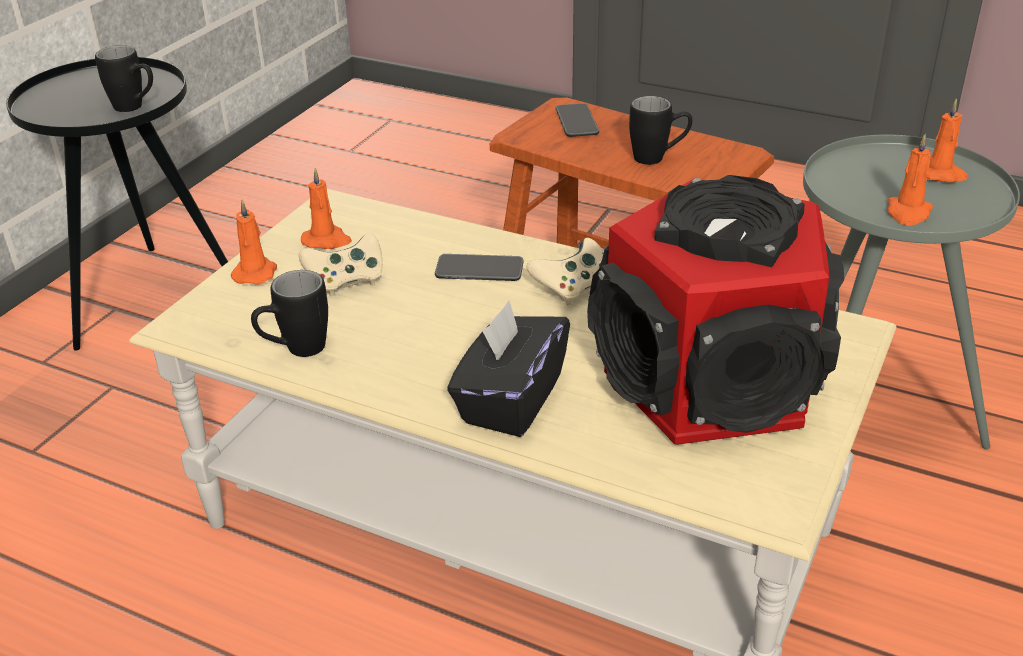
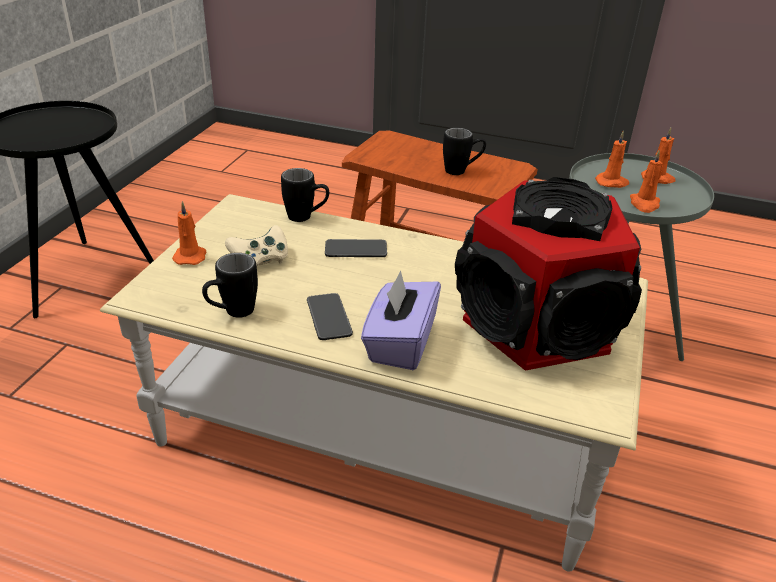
camera: 10 degrees left, 0 degrees up
black mug [95,45,153,112] -> black mug moved to [281,168,329,222]
orange candle [301,168,352,249] -> orange candle moved to [595,130,629,188]
black tissue box [447,300,570,437] -> purple tissue box [361,270,441,370]
beige game controller [527,238,603,305] -> none
phone [556,103,599,137] -> phone moved to [307,293,353,340]

